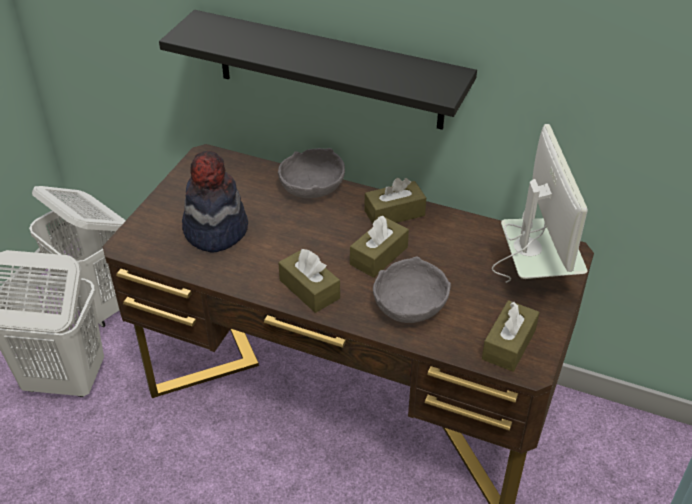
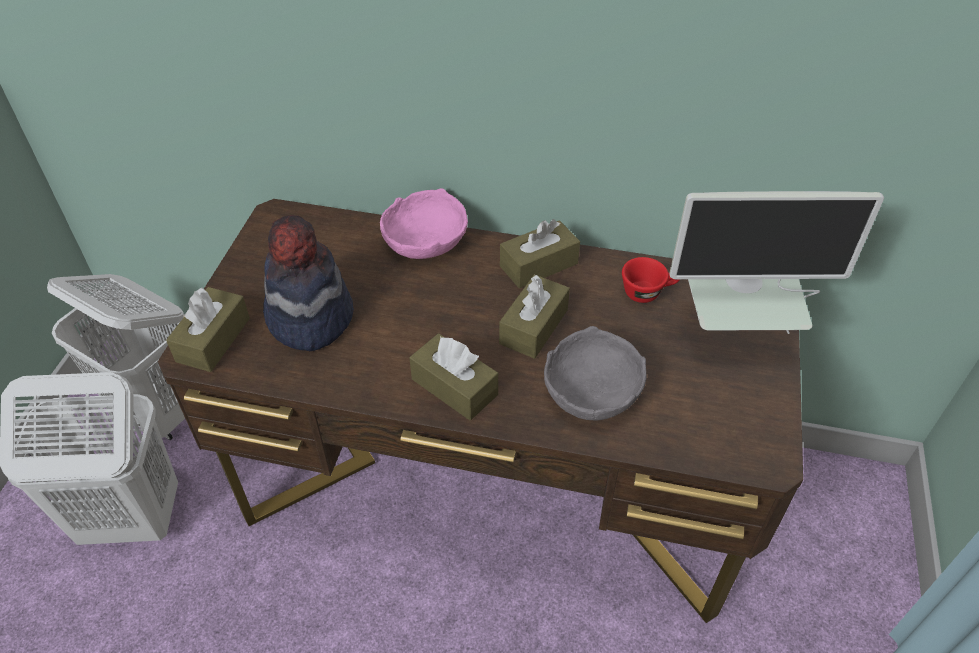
camera: 10 degrees left, 5 degrees up
black shelf [159,10,477,130] -> none
grey bowl [278,148,345,198] -> pink bowl [380,188,468,259]
brown tissue box [482,300,540,372] -> brown tissue box moved to [166,287,250,372]
monitor [492,124,588,283] -> monitor turned 105 degrees clockwise [669,191,884,334]
none -> red cup [622,257,680,303]

